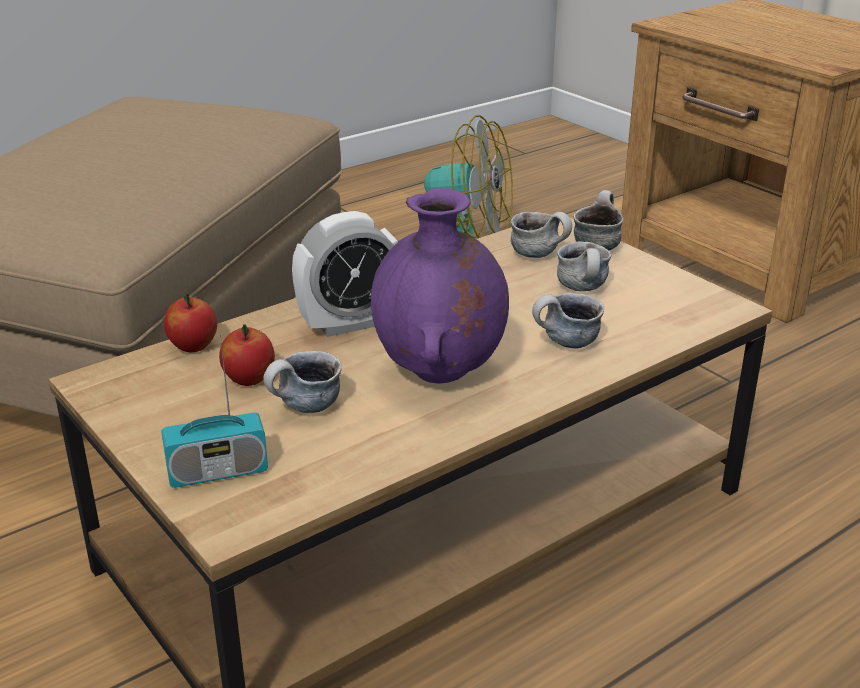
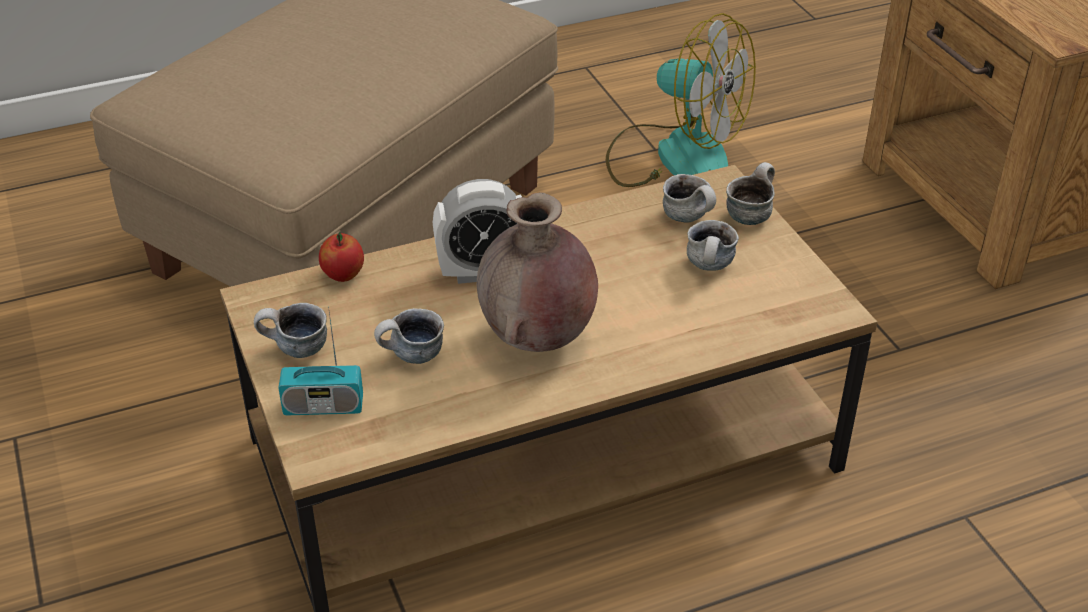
camera: 15 degrees right, 10 degrees up
apple [219,324,275,386] -> none
purple vase [371,188,509,384] -> brown vase [477,192,598,352]
mug [532,293,604,348] -> mug moved to [254,303,327,358]

